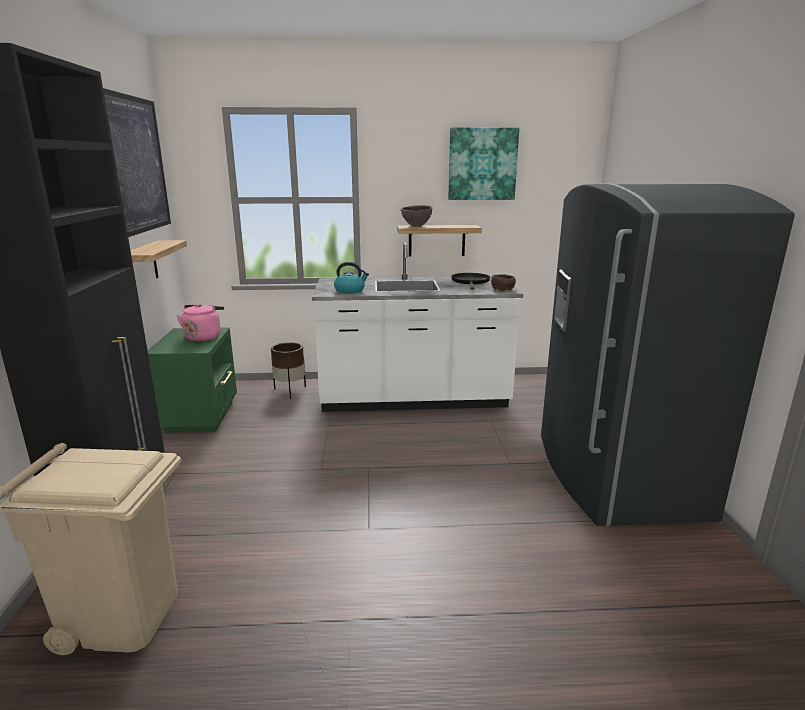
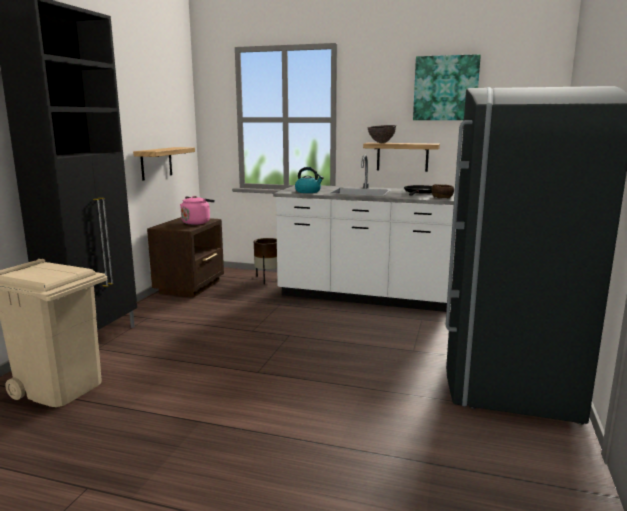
camera: 20 degrees right, 5 degrees down
picture [103,88,171,237] -> none
green nightstand [148,328,237,433] -> brown nightstand [147,217,224,297]

